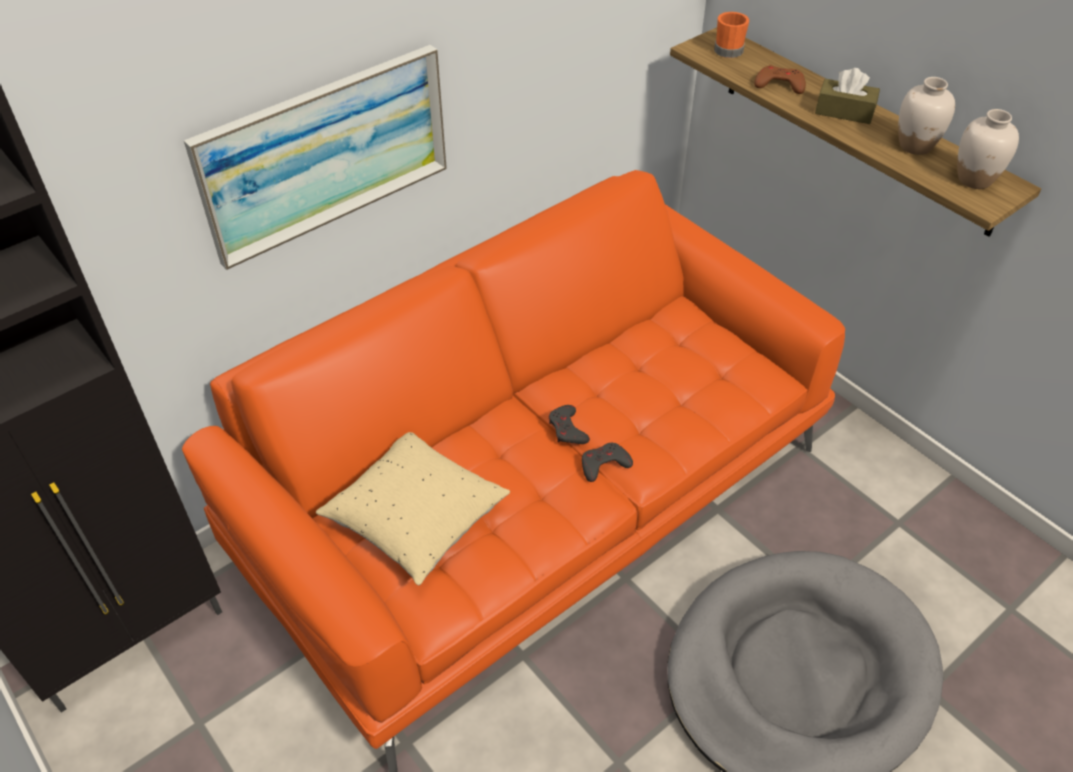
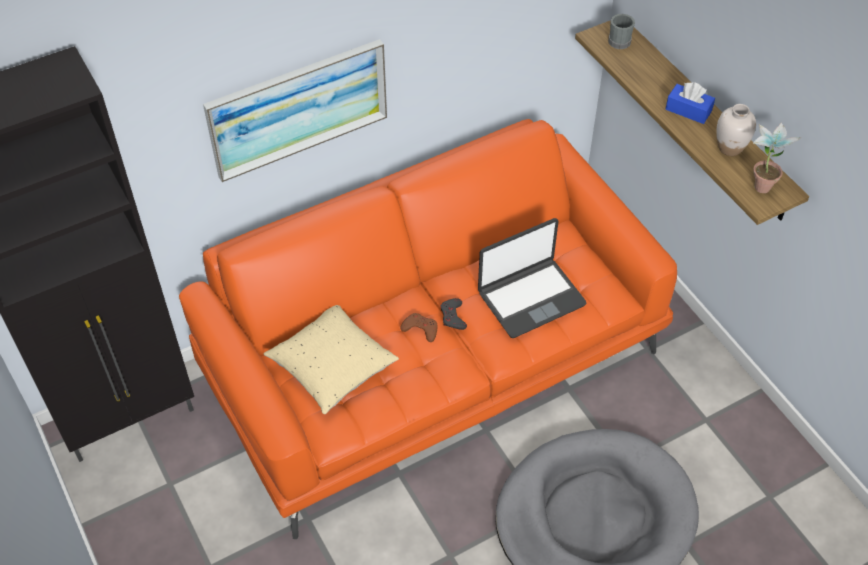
camera: 10 degrees right, 5 degrees up
grey game controller [582,443,633,482] -> none
orange mug [714,12,749,58] -> grey mug [608,14,635,49]
brown game controller [754,65,806,94] -> brown game controller moved to [400,313,438,342]
brown tissue box [815,68,880,124] -> blue tissue box [666,82,715,124]
white vase [957,109,1019,189] -> potted plant [753,123,801,193]
none -> laptop [478,218,587,338]

